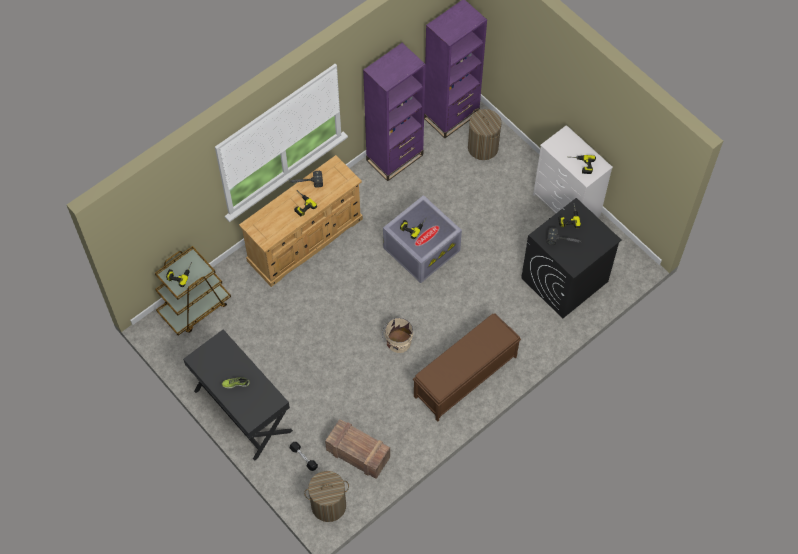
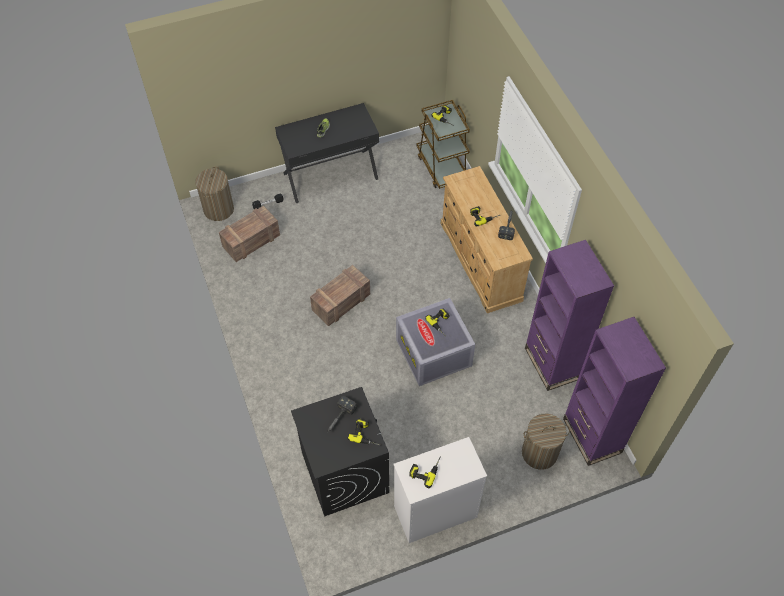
camera: 110 degrees right, 5 degrees down
beige bucket [382,318,413,353] -> crate [310,265,370,326]
brown bench [413,314,521,422] -> none

